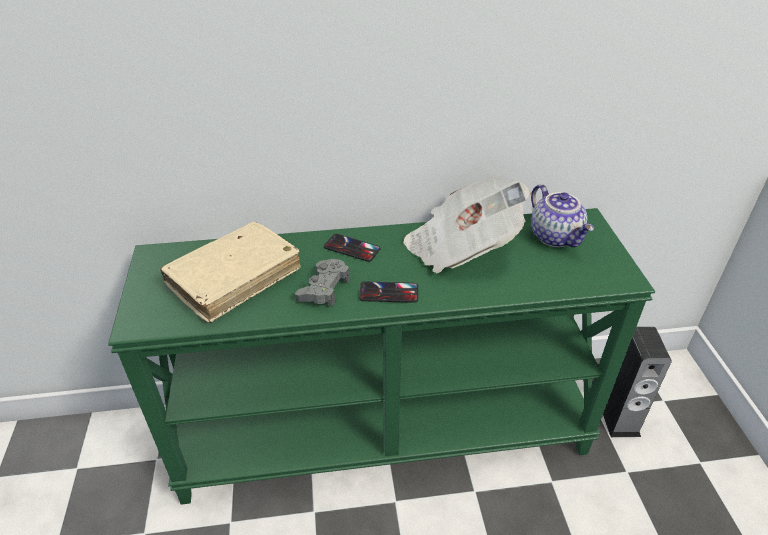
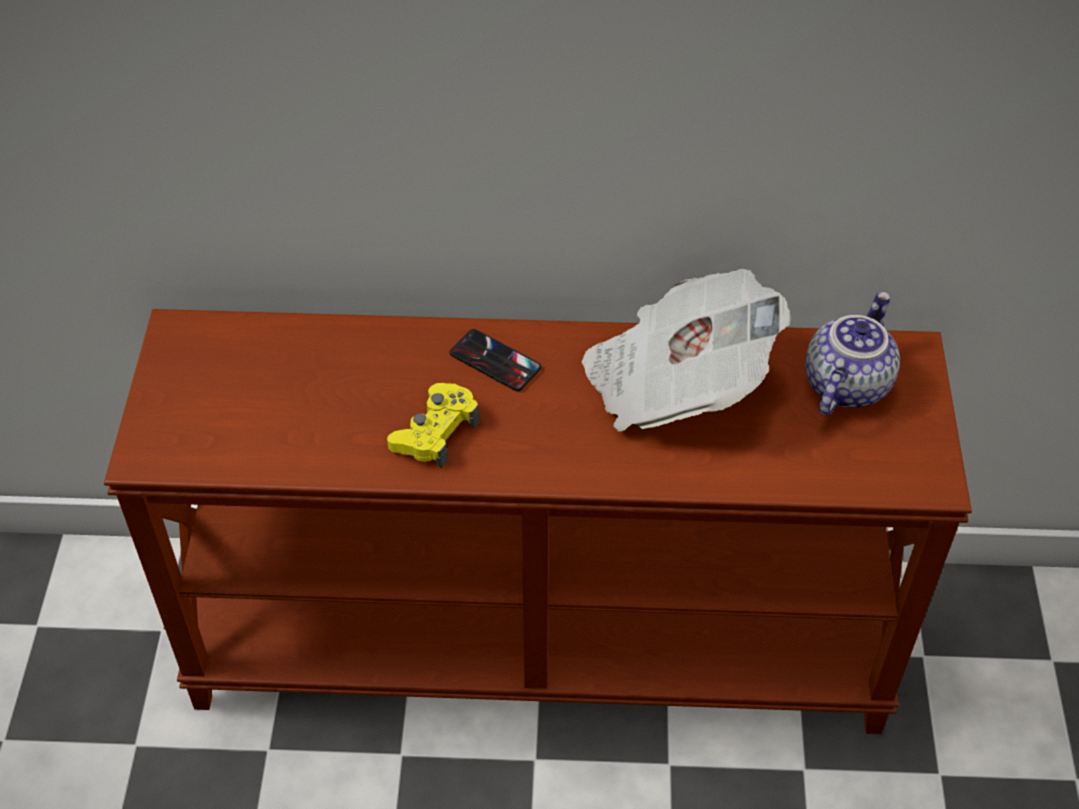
camera: 10 degrees right, 10 degrees up
green console table [108,208,655,505] -> brown console table [104,309,972,734]
beige book [160,222,300,323] -> none
grey game controller [295,259,350,307] -> yellow game controller [387,383,480,468]
phone [359,281,418,303] -> none
teapot [531,184,594,247] -> teapot turned 135 degrees counterclockwise [805,291,900,415]
speaker [603,327,672,437] -> none

